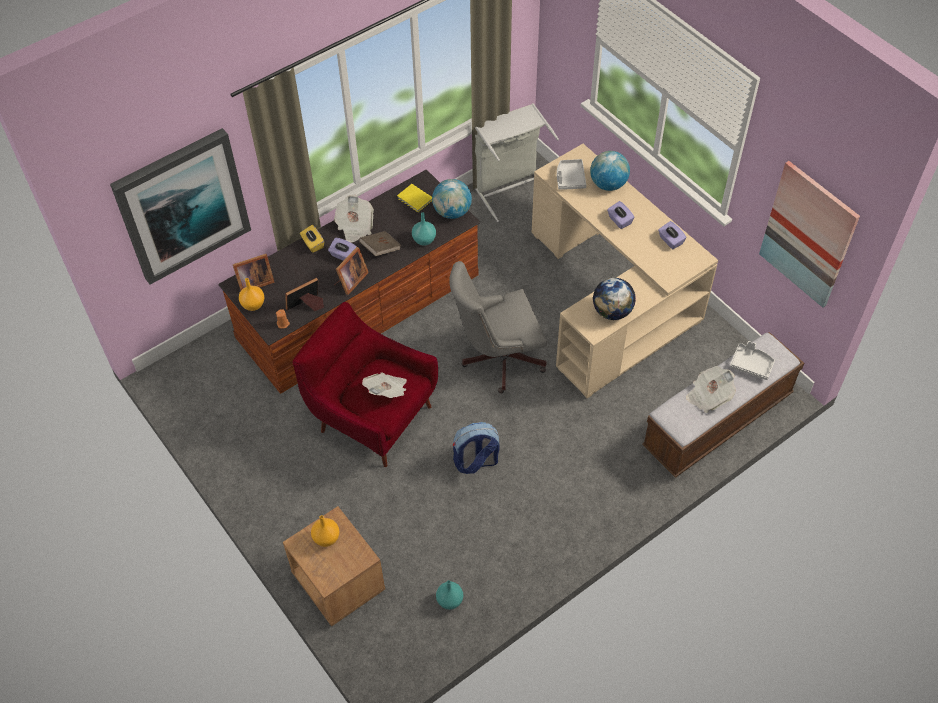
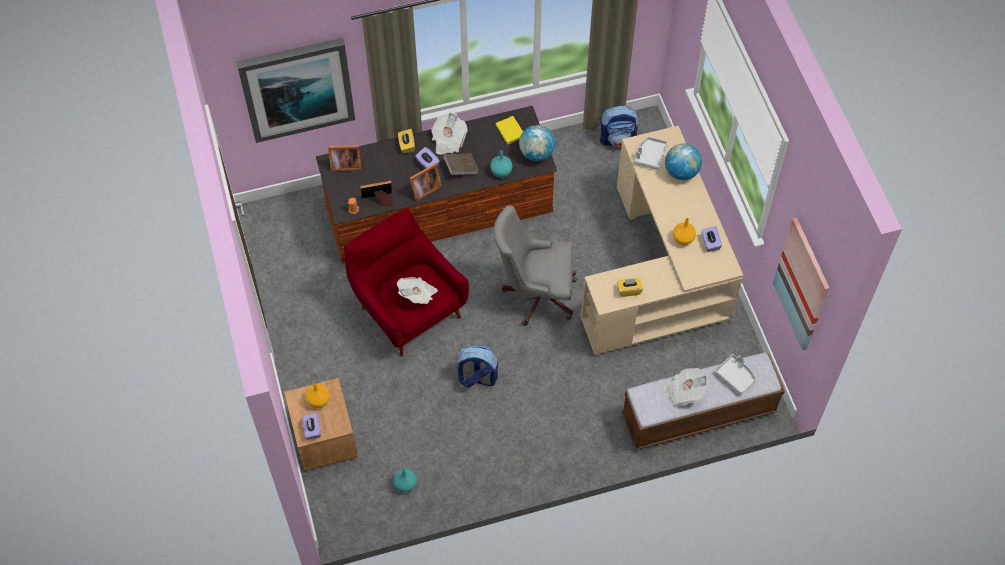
camera: 20 degrees right, 5 degrees up
orange vase [239,278,265,311] -> orange vase moved to [673,218,696,245]
grey laundry basket [475,103,559,222] -> backpack [600,105,639,147]
globe [593,278,636,320] -> yellow tissue box [617,278,643,297]
purple tissue box [607,201,635,229] -> purple tissue box moved to [303,412,321,440]

